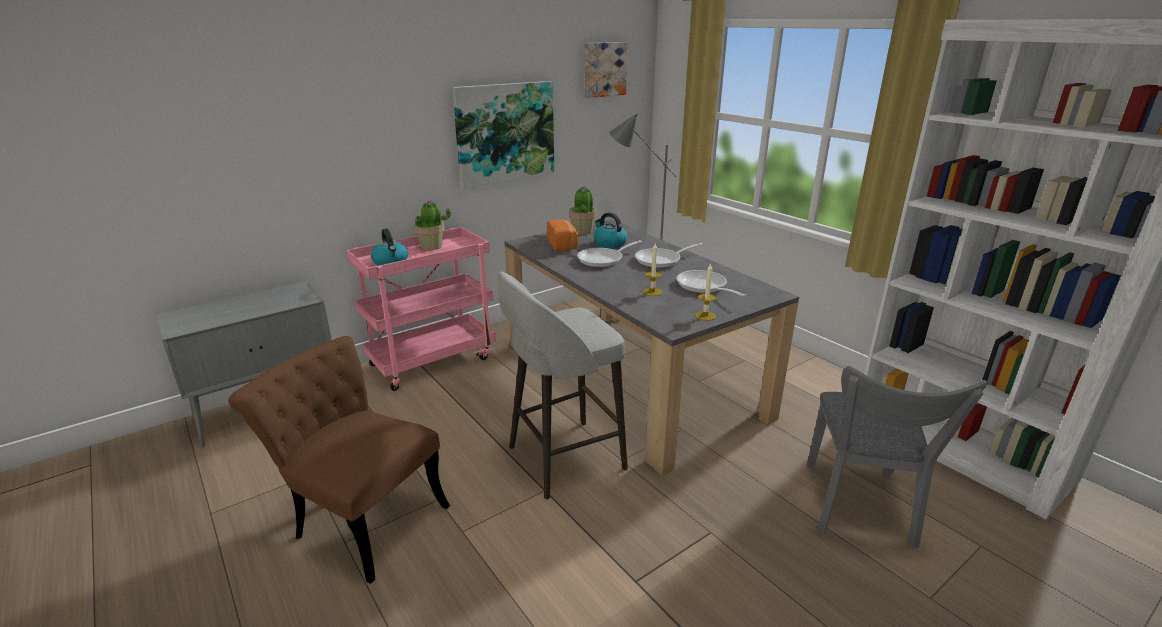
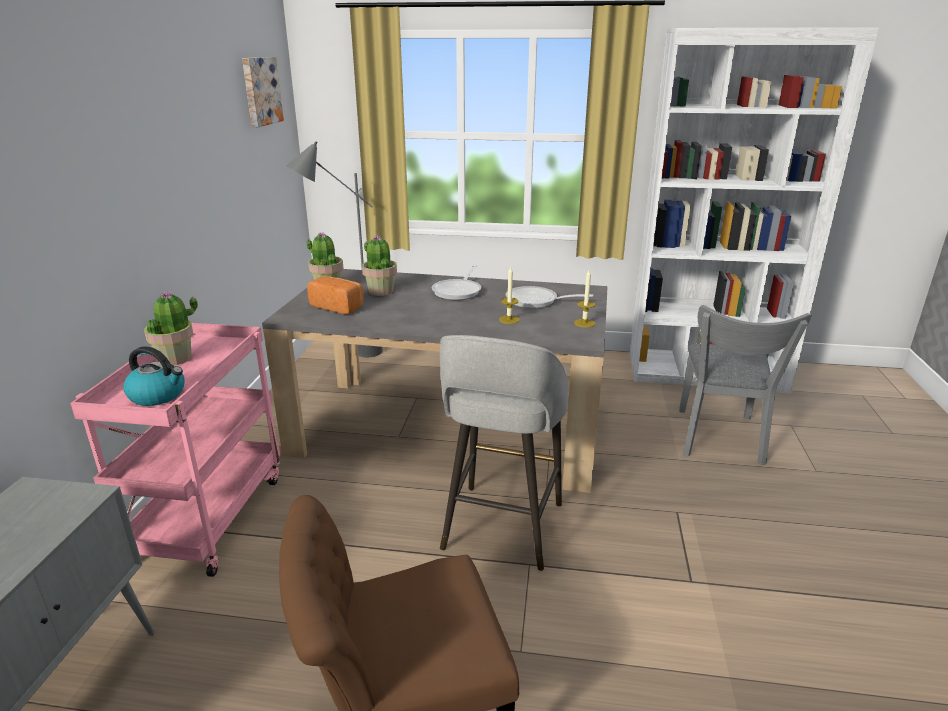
camera: 45 degrees left, 0 degrees up
picture [452,81,554,188] -> none
frying pan [577,240,642,267] -> none
kettle [594,212,627,248] -> potted plant [362,236,397,296]
grey chair [807,366,988,549] -> grey chair turned 45 degrees clockwise [679,305,812,465]

